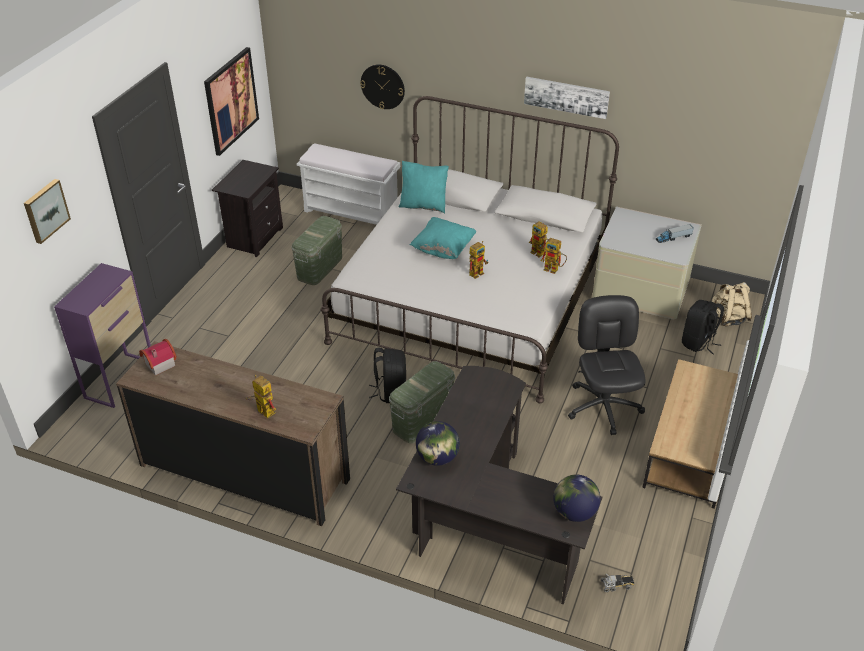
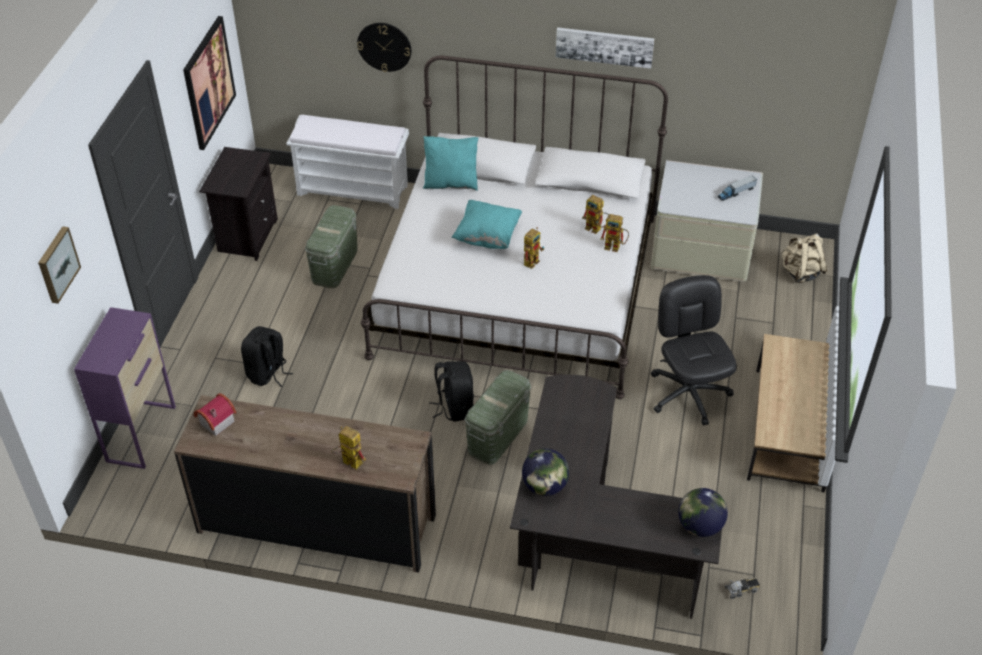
camera: 10 degrees left, 5 degrees up
black backpack [682,300,724,355] -> black backpack moved to [241,326,293,387]

